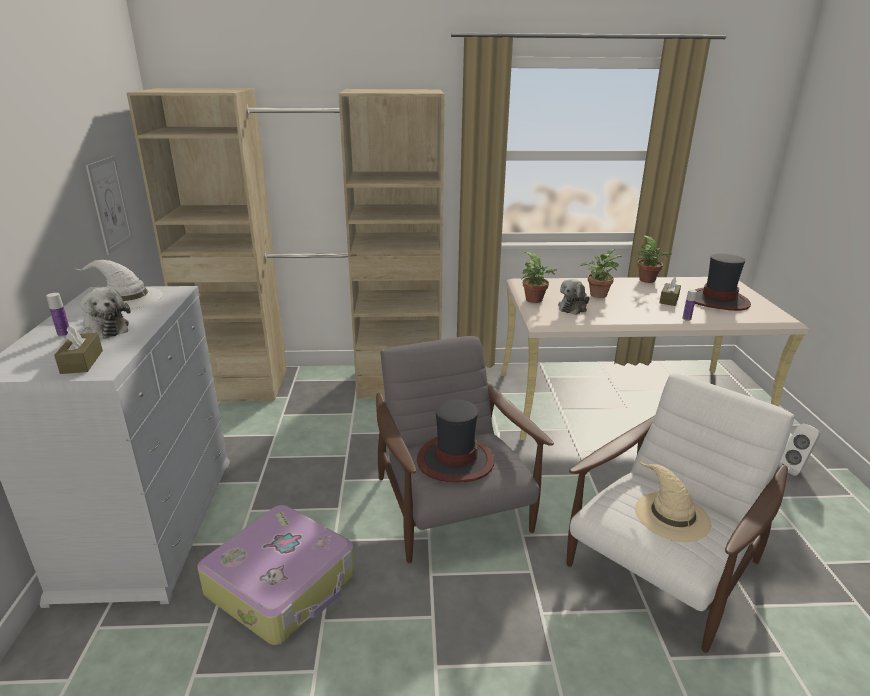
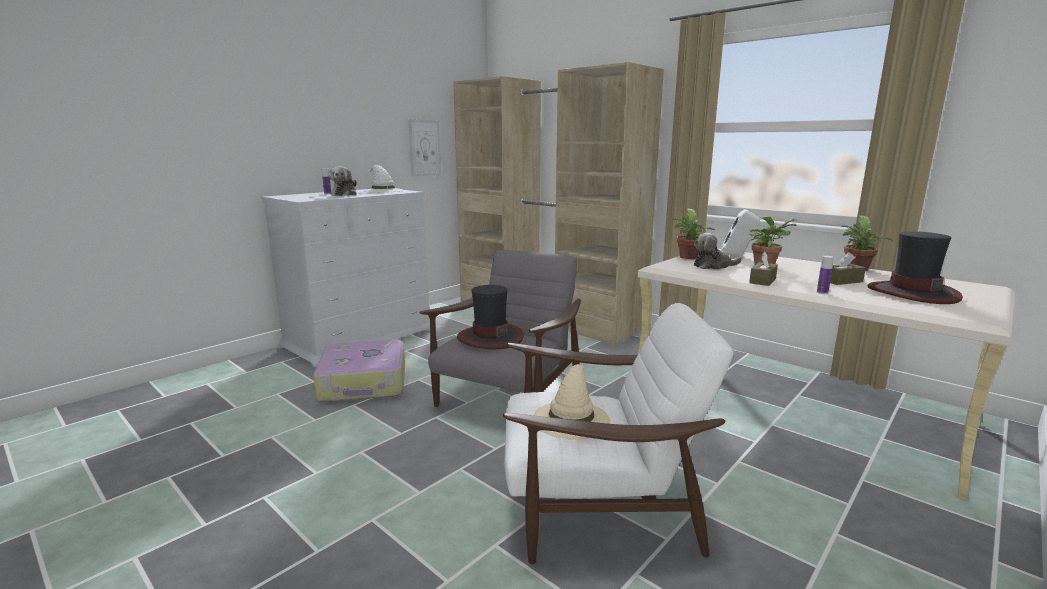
camera: 45 degrees right, 10 degrees down
brown tissue box [54,325,103,374] -> brown tissue box moved to [749,252,778,286]
white speaker [779,423,821,476] -> white speaker moved to [721,209,760,257]

